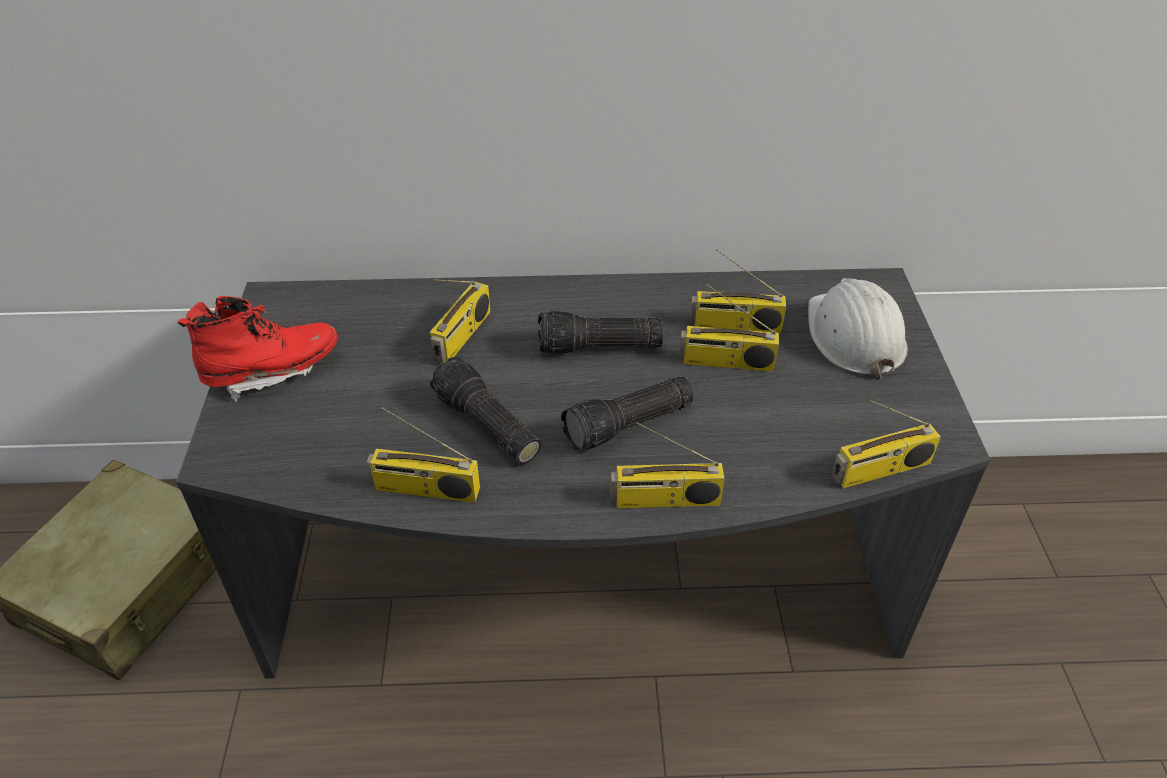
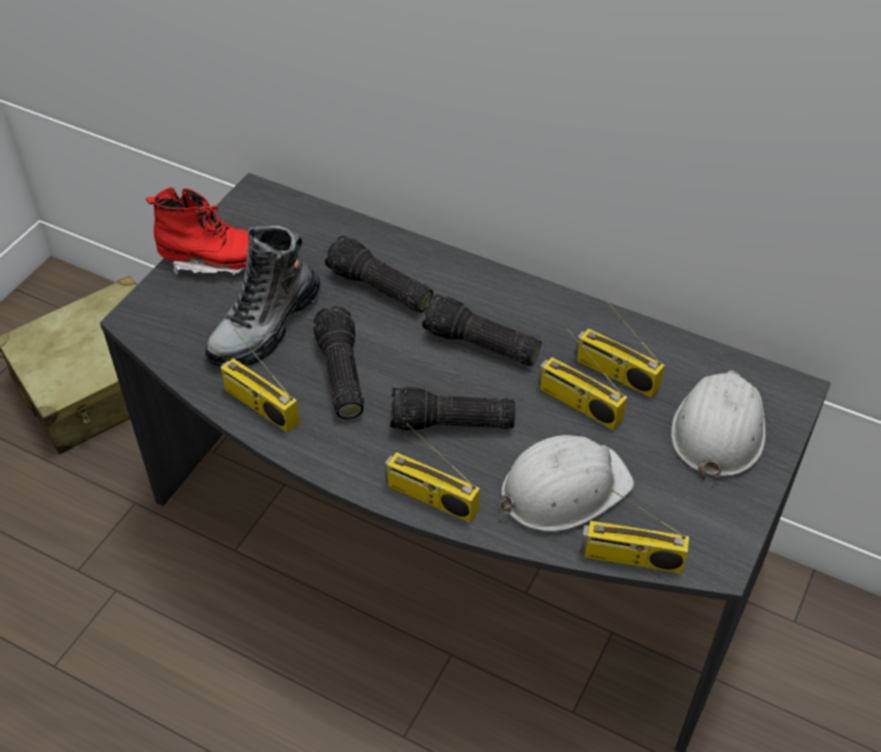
camera: 30 degrees right, 5 degrees up
radio [430,279,491,363] -> flashlight [325,236,433,312]
none -> boot [205,225,320,366]
none -> white hard hat [499,435,634,532]

